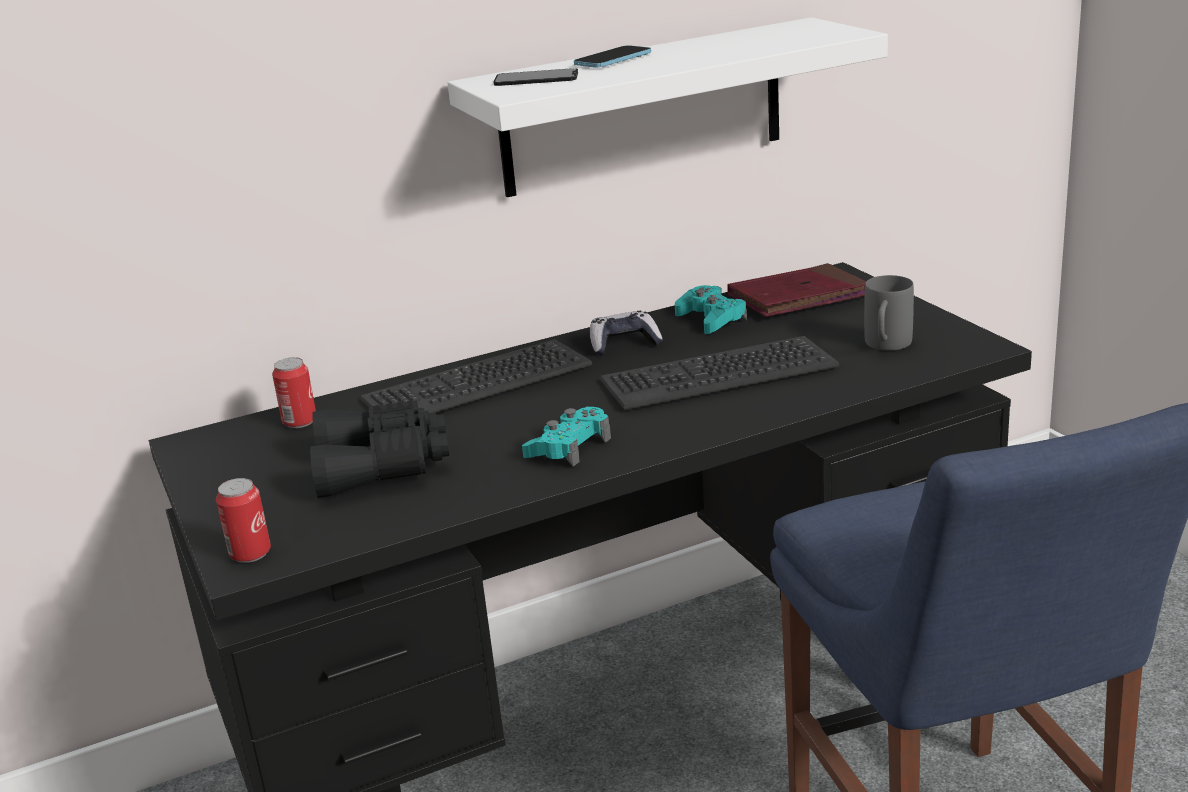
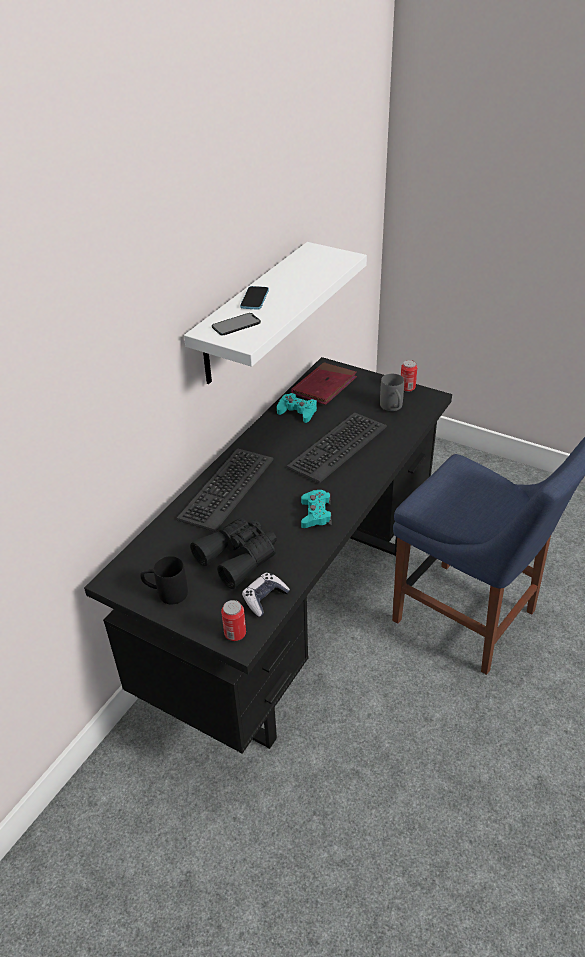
camera: 35 degrees left, 15 degrees up
can [272,357,316,428] -> can moved to [401,360,417,392]
game controller [590,311,663,356] -> game controller moved to [242,573,290,617]
none -> black mug [140,556,188,604]

